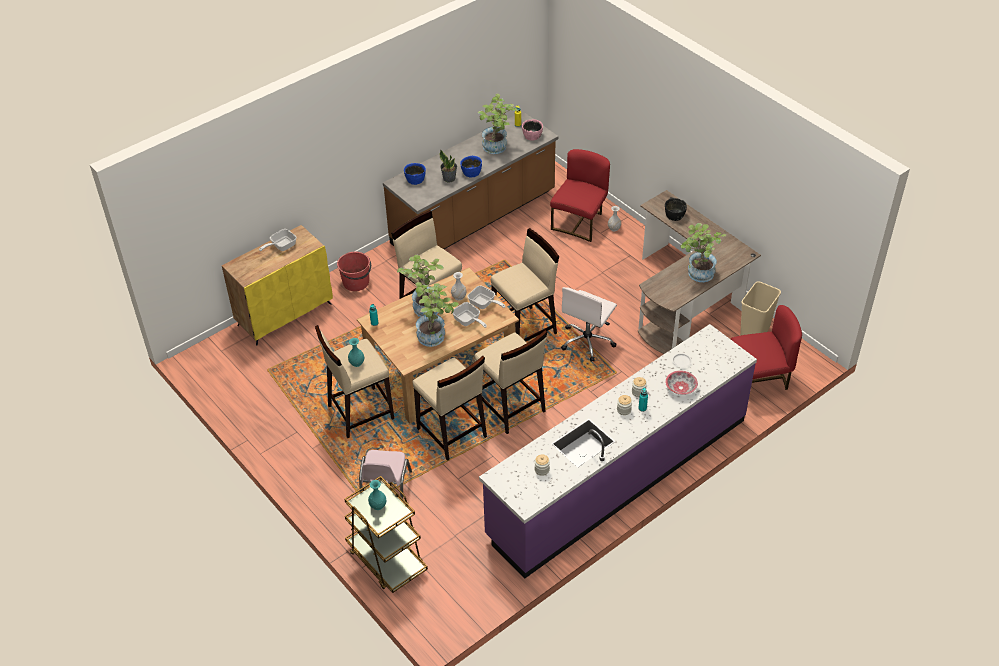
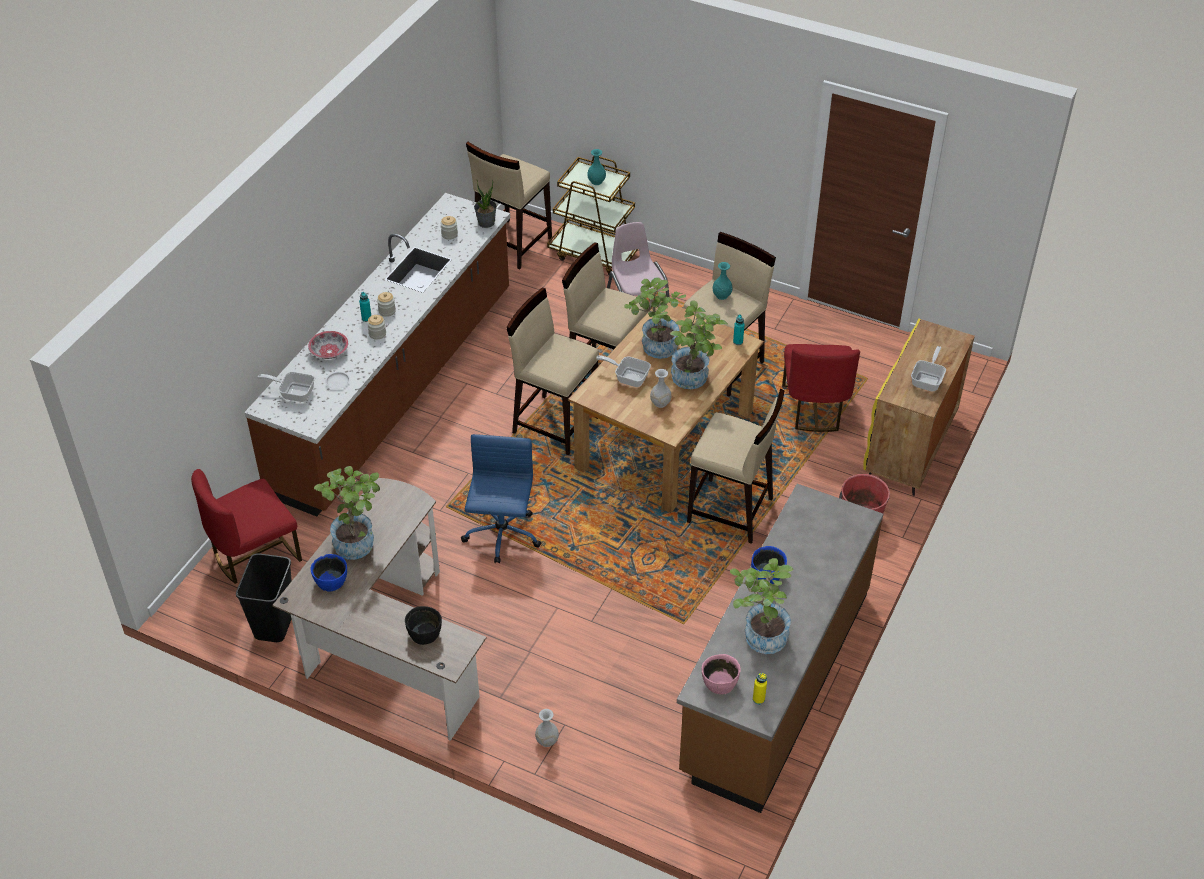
camera: 155 degrees right, 0 degrees up
blue bowl [404,163,426,185] -> blue bowl moved to [310,554,347,591]
potted plant [440,149,457,182] -> potted plant moved to [474,180,497,228]
frying pan [467,286,505,309] -> frying pan moved to [258,372,315,402]
purple counter [479,324,757,579] -> brown counter [244,193,510,517]
beige stool [491,228,559,341] -> beige stool moved to [466,142,552,270]
red chair [550,149,610,242] -> red chair moved to [782,344,860,432]
white office chair [561,287,617,362] -> blue office chair [461,434,541,563]
beige trash can [740,281,781,336] -> black trash can [236,553,292,642]

